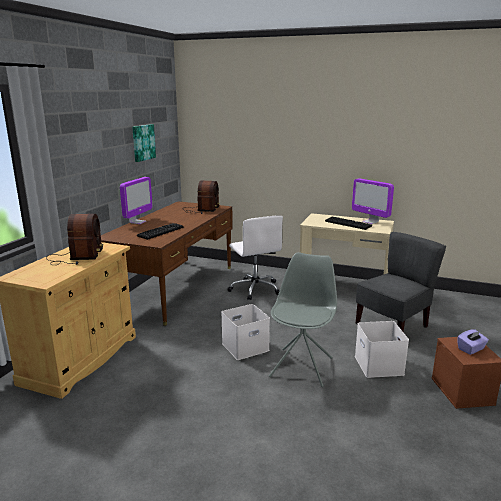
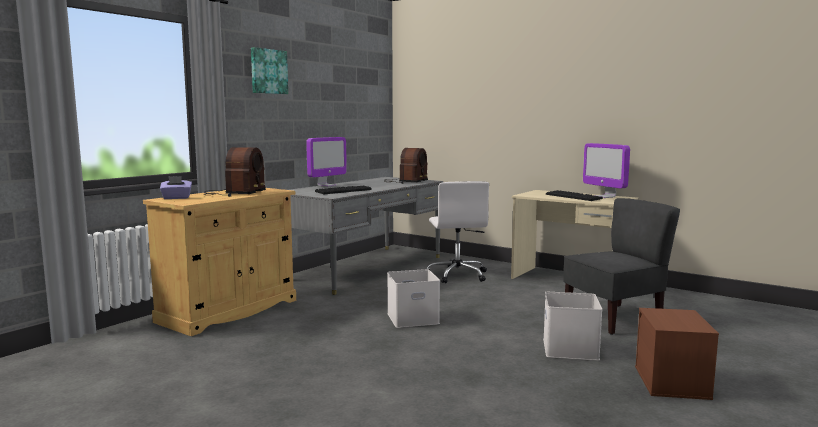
camera: 15 degrees right, 10 degrees down
brown desk [101,201,233,326] -> grey desk [290,177,443,295]
picture [132,124,156,162] -> picture moved to [251,47,288,94]
grey chair [269,252,337,387] -> none
purple tissue box [457,329,489,355] -> purple tissue box moved to [160,176,192,199]

